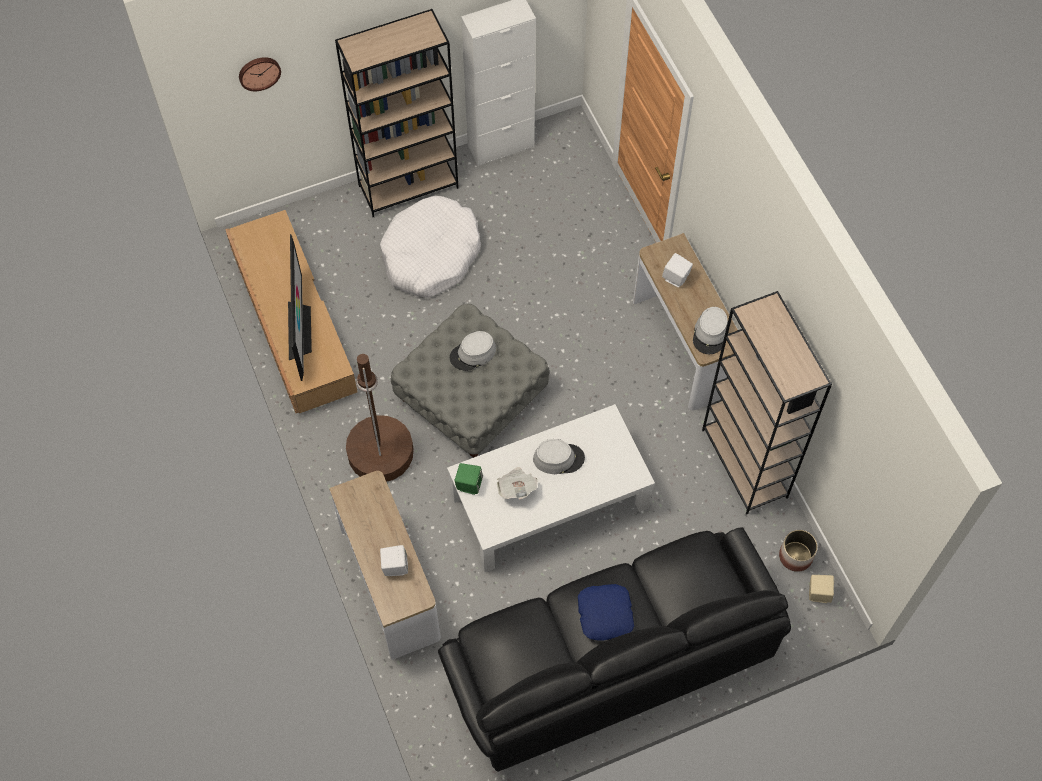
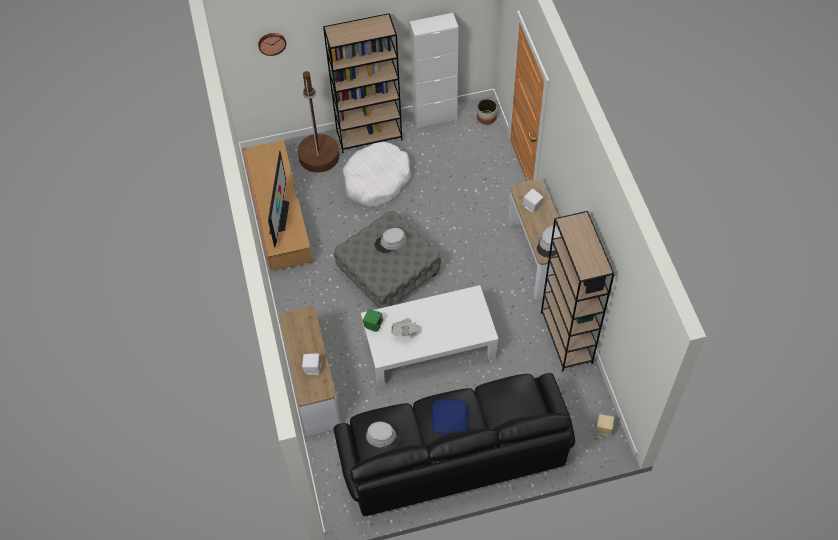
camera: 10 degrees right, 5 degrees down
brown floor lamp [346,354,414,482] -> brown floor lamp moved to [298,71,339,173]
grey hat [533,439,585,474] -> grey hat moved to [366,422,403,448]
planter [779,530,818,572] -> planter moved to [477,99,497,125]

